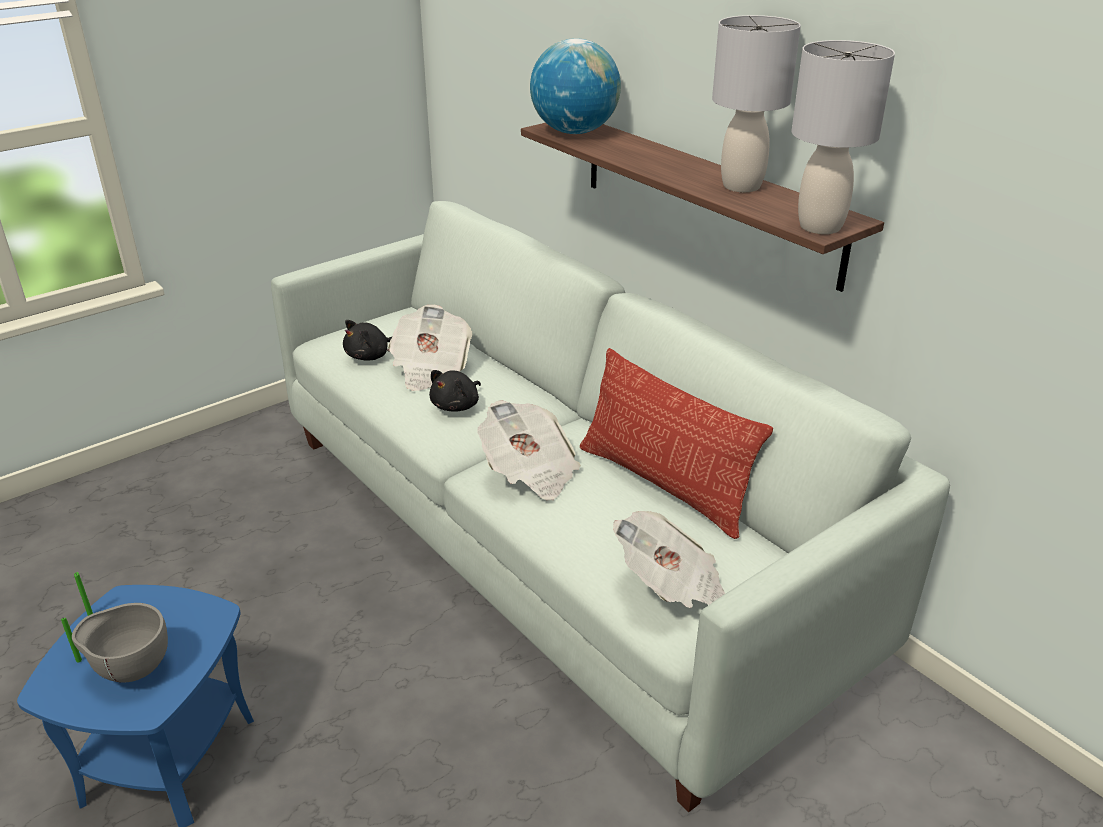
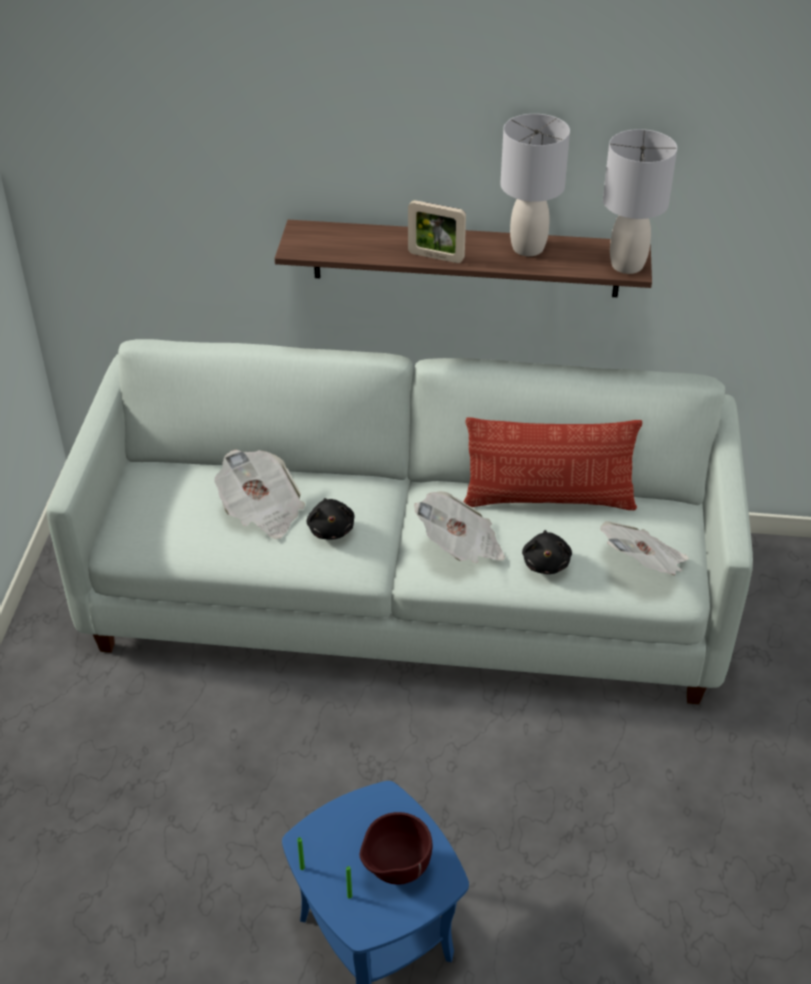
camera: 45 degrees left, 10 degrees up
grey bowl [72,603,168,682] -> brown bowl [359,812,433,885]
black plush toy [343,320,393,360] -> black plush toy moved to [522,530,572,574]
globe [530,38,621,134] -> none
none -> picture frame [408,200,466,263]

